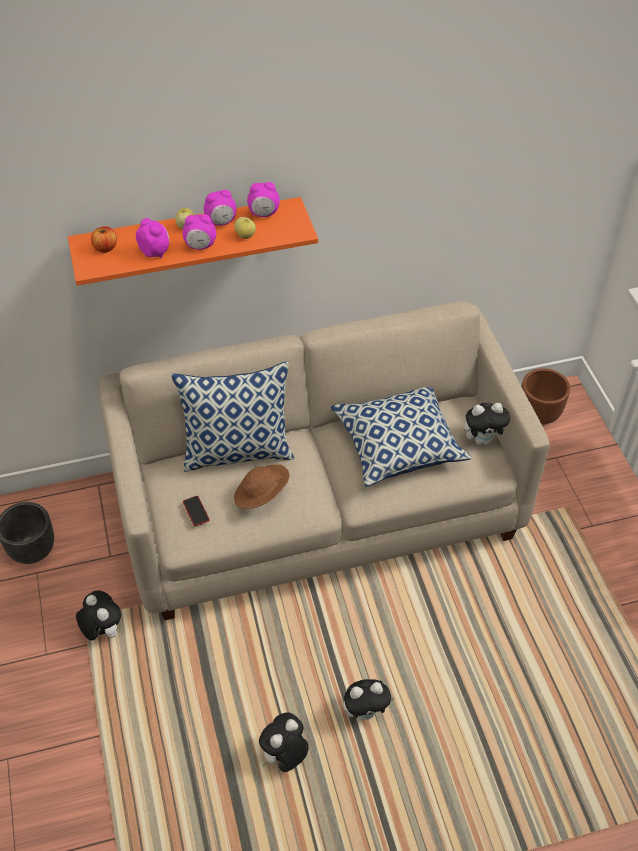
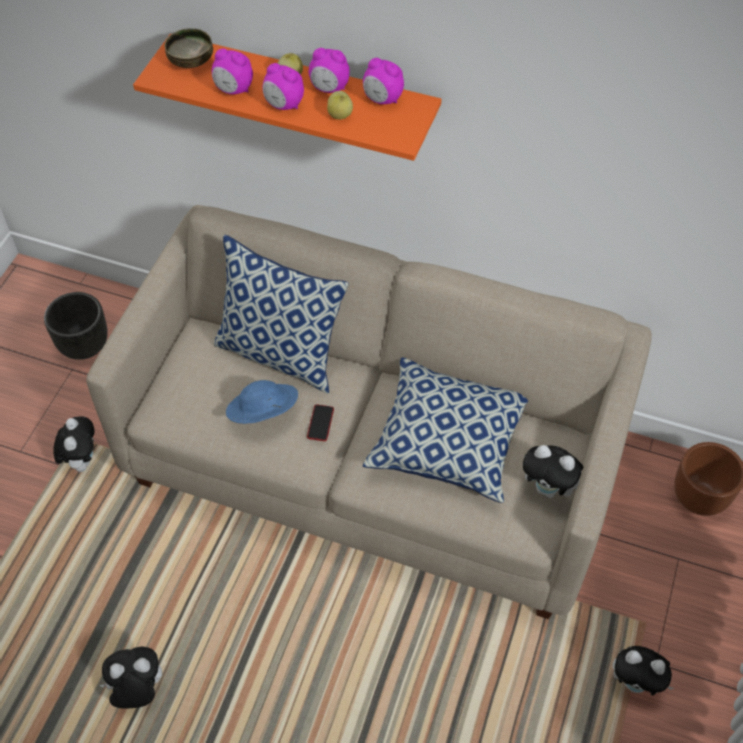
camera: 35 degrees right, 5 degrees up
apple [91,226,117,253] -> bowl [165,28,213,68]
alarm clock [136,218,169,258] -> alarm clock turned 120 degrees clockwise [212,49,253,94]
phone [183,496,210,526] -> phone moved to [307,404,334,441]
brown hat [234,464,290,509] -> blue hat [226,380,298,424]
plush toy [343,679,395,720] -> plush toy moved to [613,646,674,696]

